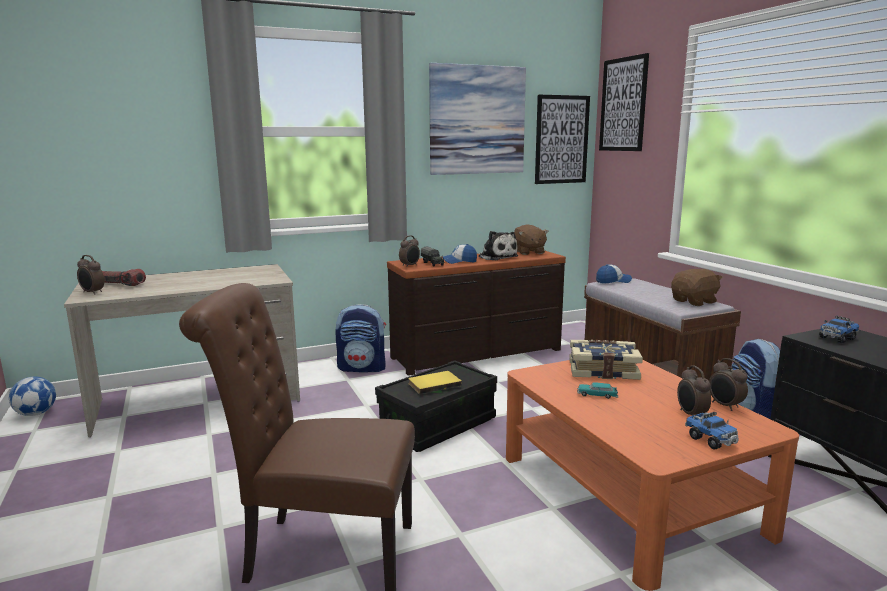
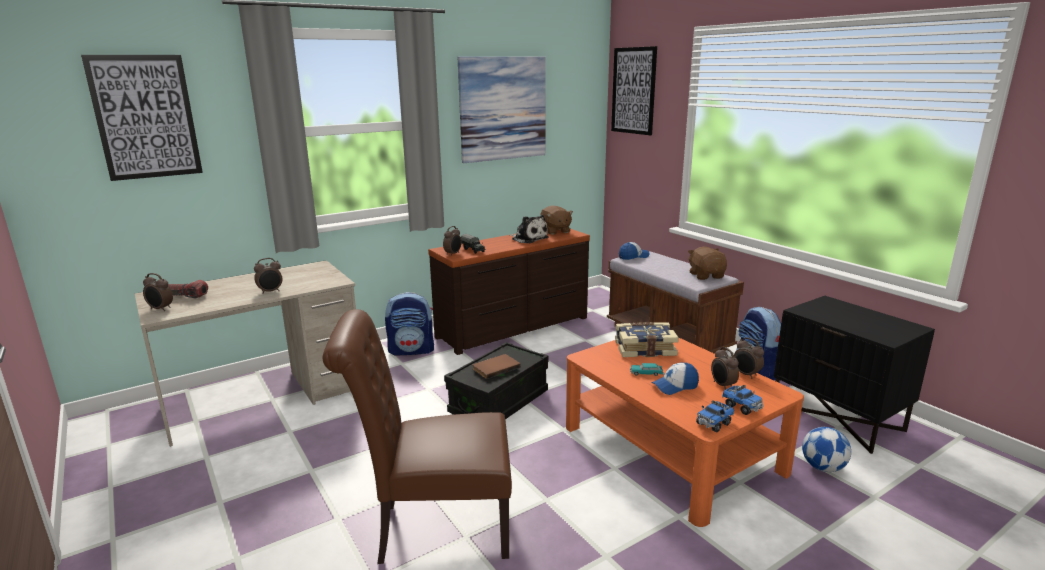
camera: 10 degrees left, 5 degrees up
football [9,377,56,416] -> football moved to [802,427,851,472]
yellow book [408,371,462,394] -> brown book [473,354,521,379]
cap [442,244,477,264] -> cap moved to [652,363,699,395]
picture [535,95,590,184] -> picture moved to [81,55,203,181]
brown plush toy [671,269,723,306] -> brown plush toy turned 60 degrees counterclockwise [688,247,727,280]
toy truck [819,316,860,343] -> toy truck moved to [696,400,734,432]
none -> alarm clock [254,258,282,294]

